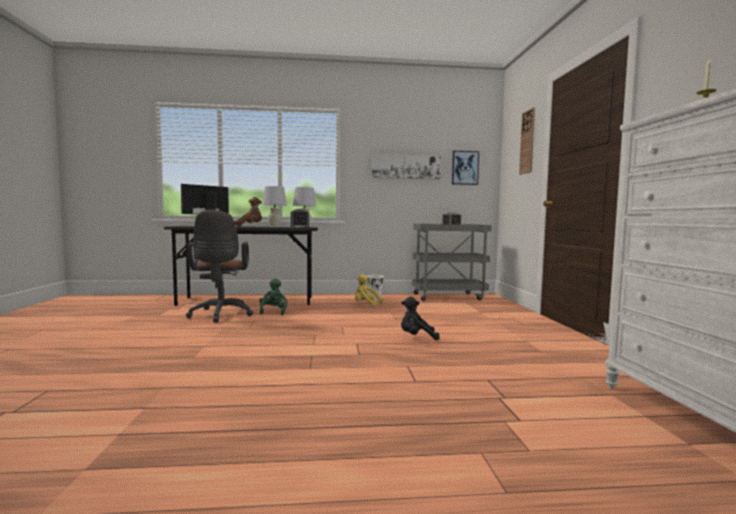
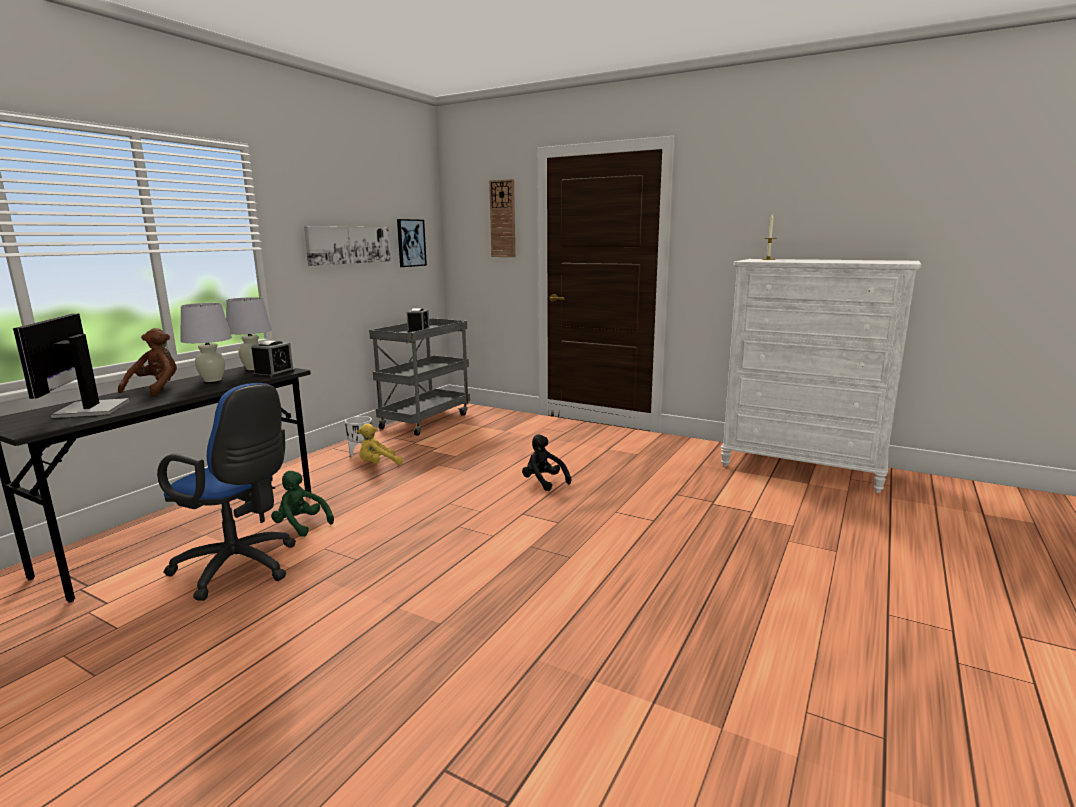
camera: 55 degrees left, 10 degrees up
brown office chair [186,210,253,323] -> blue office chair [157,383,296,601]
black plush toy [401,297,439,340] -> black plush toy turned 105 degrees clockwise [522,434,571,491]

